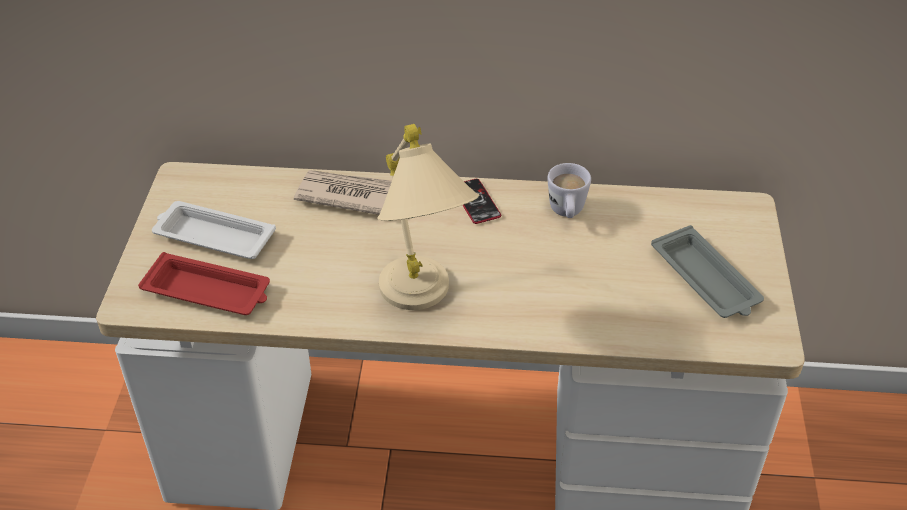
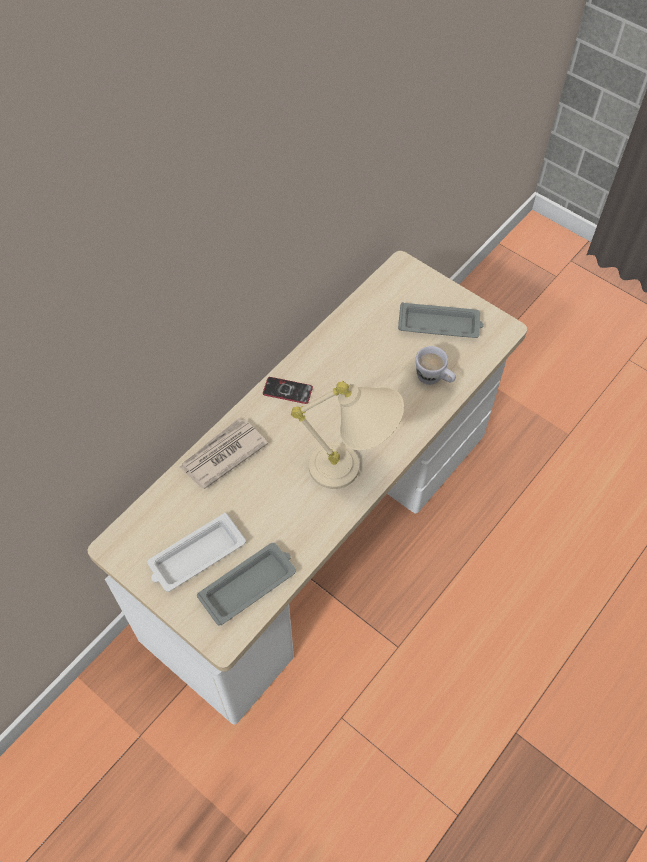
camera: 55 degrees left, 15 degrees up
red tray [138,252,270,315] -> grey tray [197,543,296,625]
white mug [548,163,591,218] -> white mug moved to [416,346,456,385]

